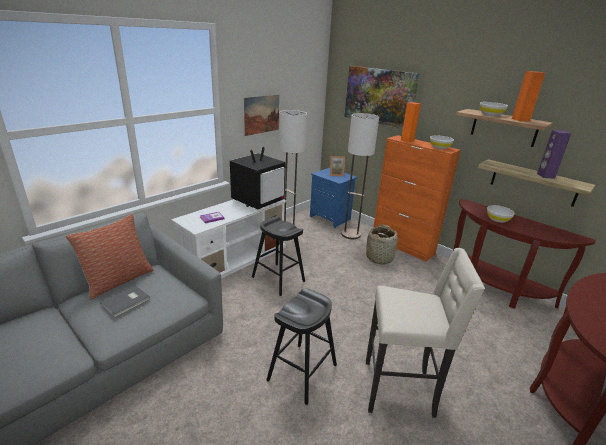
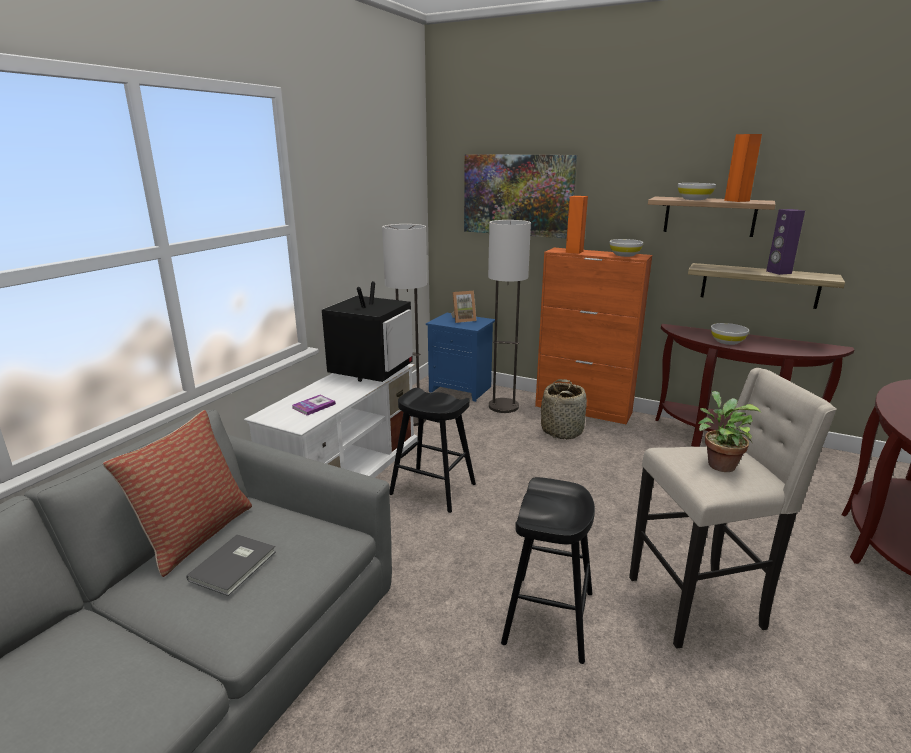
camera: 15 degrees left, 5 degrees down
picture [244,94,279,136] -> none
none -> potted plant [698,391,761,472]

